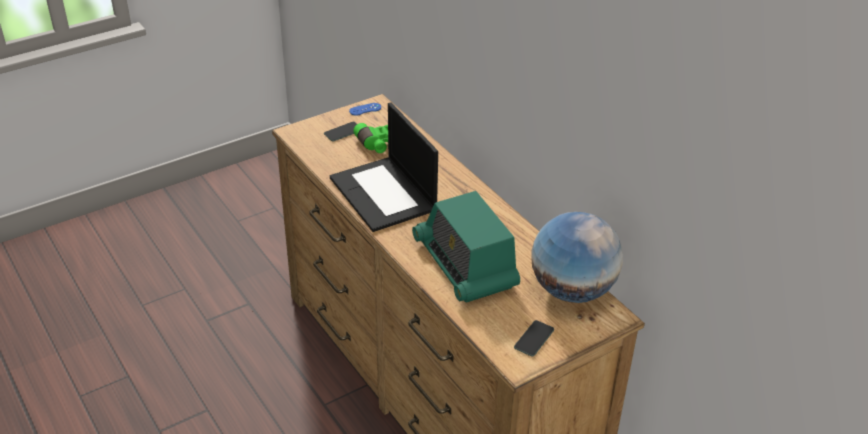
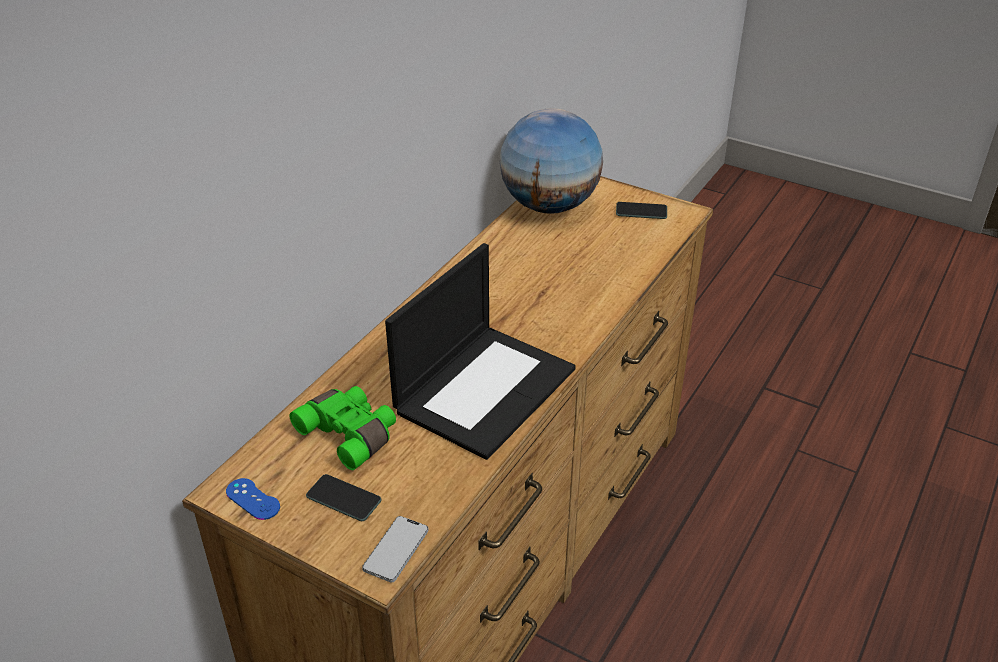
camera: 115 degrees left, 0 degrees up
radio [412,191,520,303] -> none
none -> phone [362,516,428,582]

